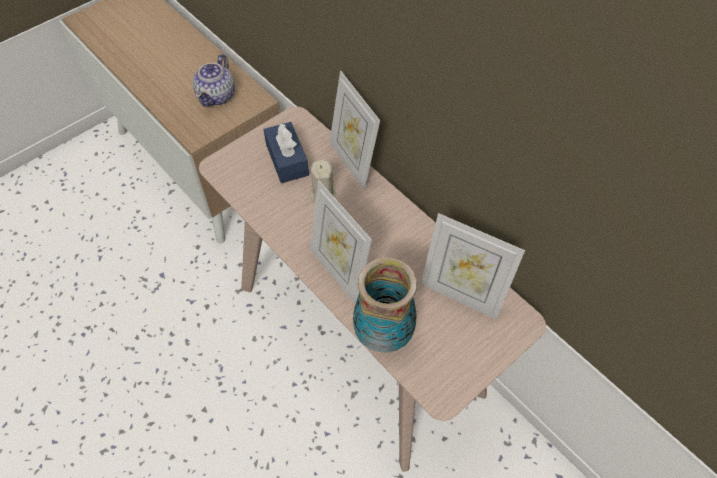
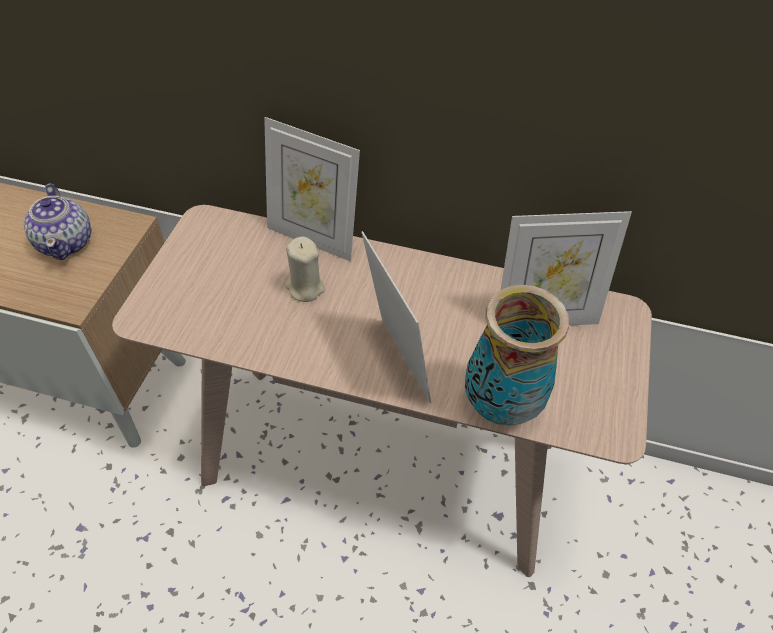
camera: 35 degrees left, 5 degrees down
blue tissue box [263,122,309,183] -> none
picture frame [310,180,372,305] -> picture frame turned 135 degrees counterclockwise [361,231,431,403]

